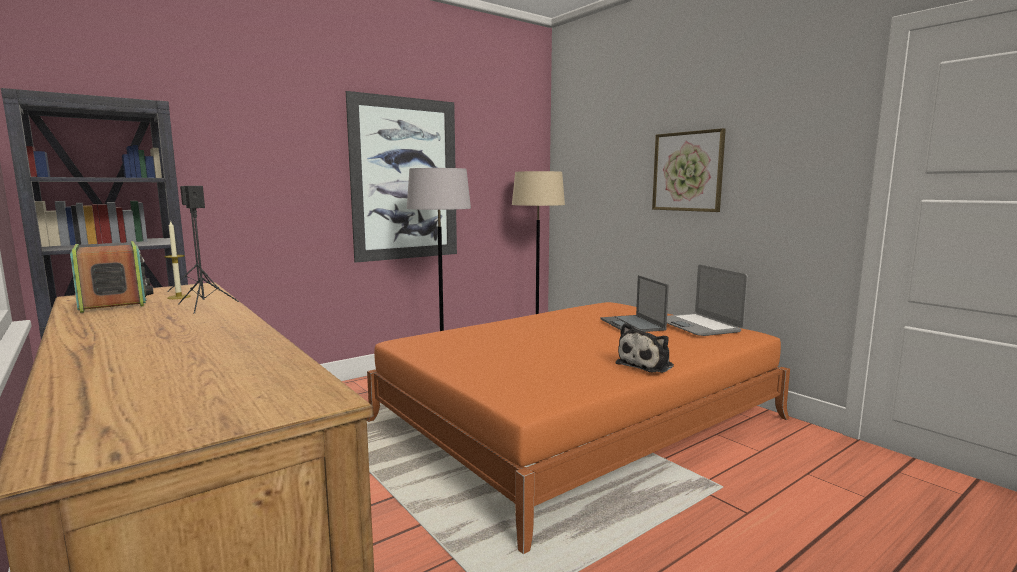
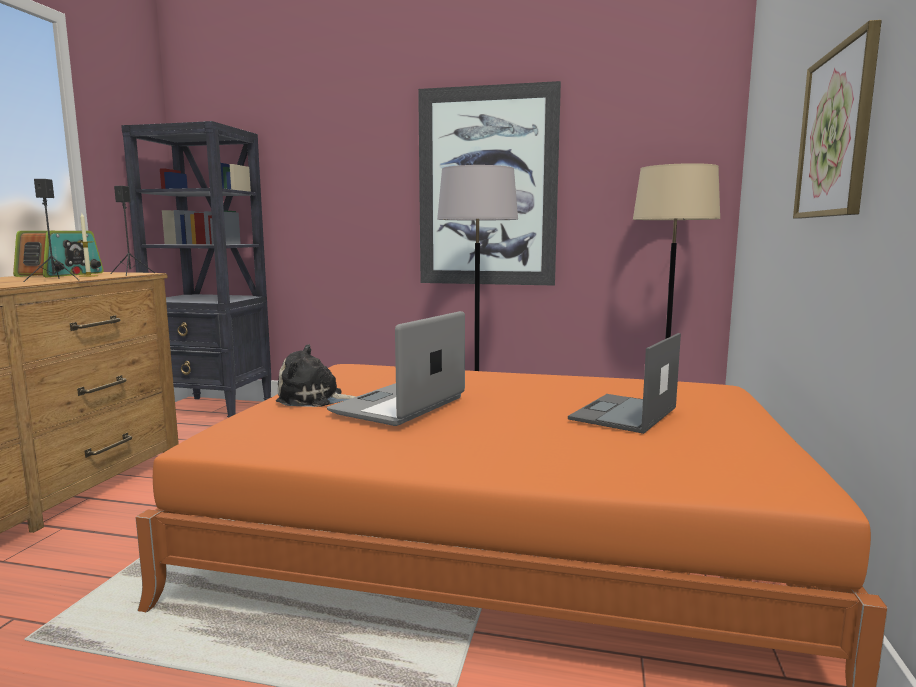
camera: 50 degrees right, 0 degrees up
plush toy [616,323,674,373] -> plush toy moved to [276,344,357,407]
laptop [667,265,748,336] -> laptop moved to [327,311,465,426]

